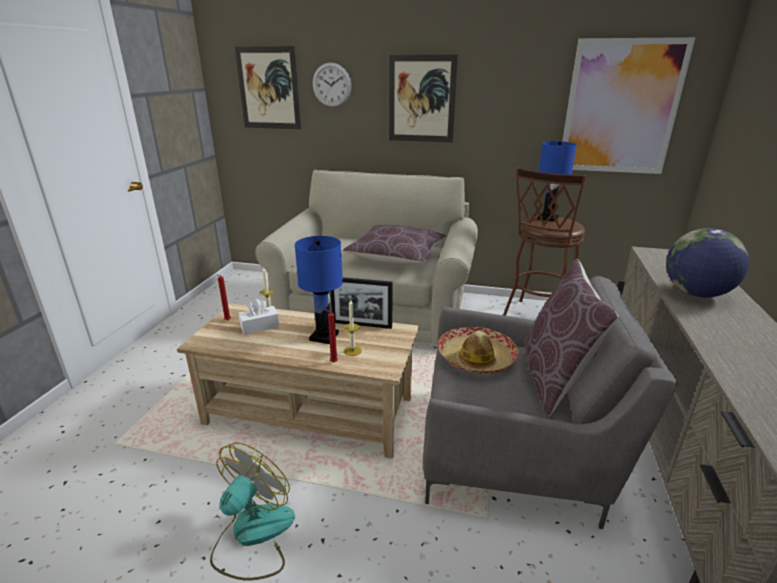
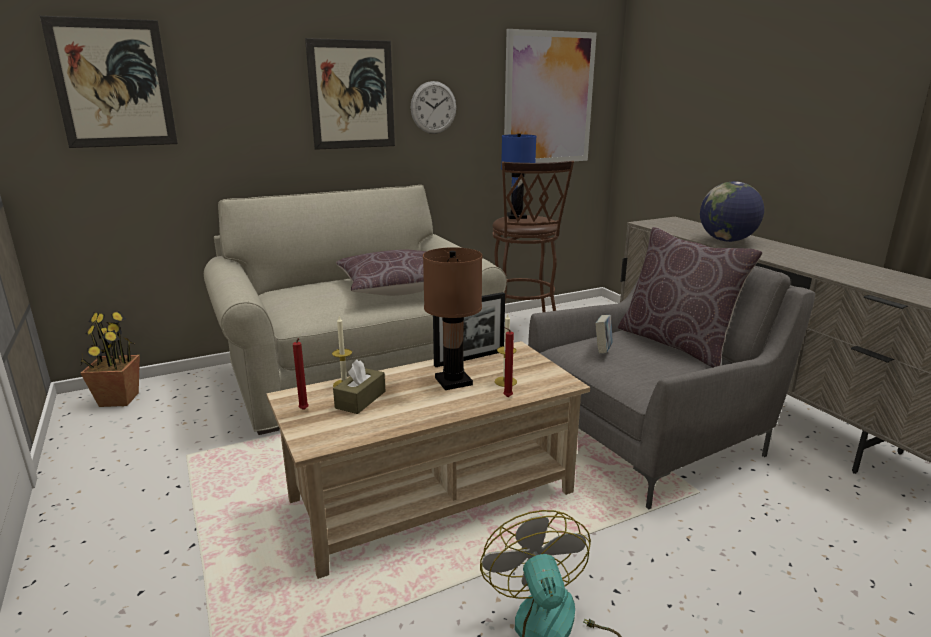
camera: 40 degrees left, 5 degrees down
white tissue box [239,299,280,335] -> brown tissue box [333,359,386,414]
blue table lamp [295,236,343,344] -> brown table lamp [423,247,482,390]
wall clock [312,63,351,107] -> wall clock moved to [410,81,456,134]
hat [438,327,519,374] -> book [595,315,613,354]
none -> potted plant [80,311,140,407]

